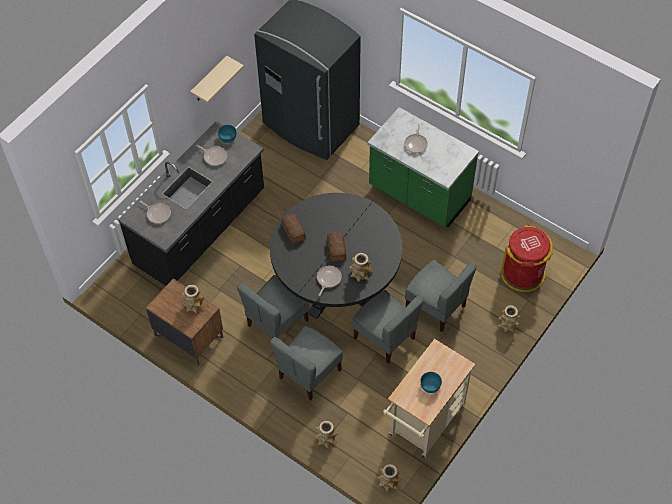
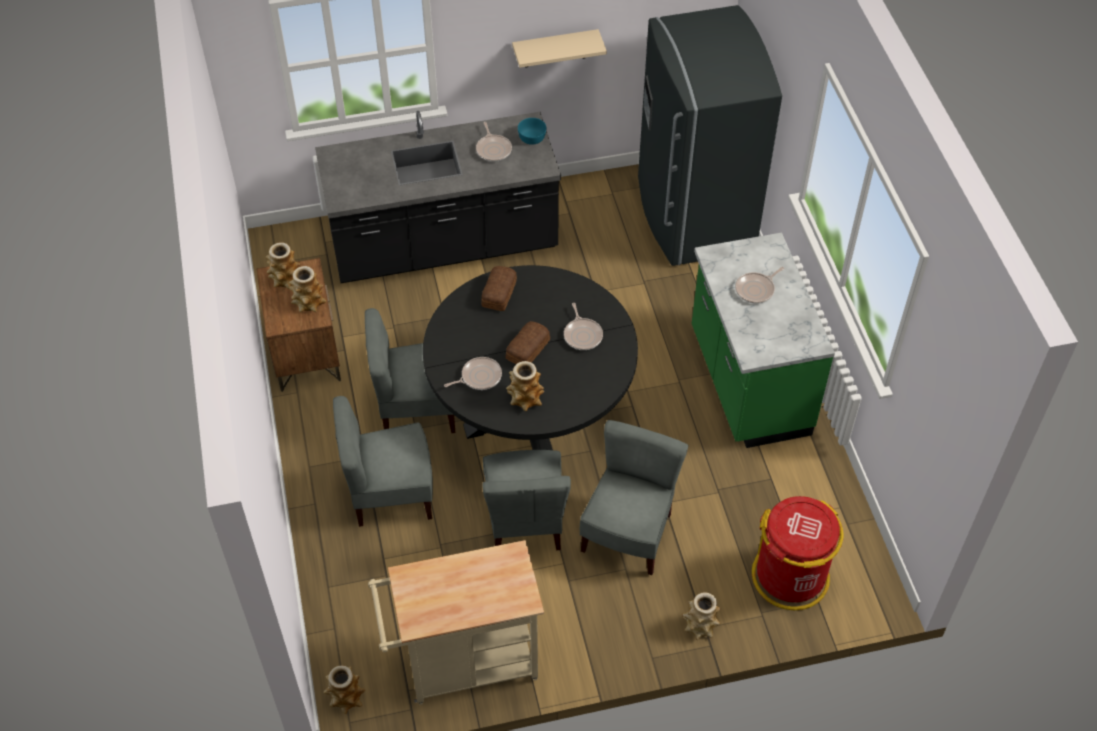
camera: 40 degrees right, 5 degrees down
frying pan [140,201,171,224] -> frying pan moved to [564,303,603,350]
vase [315,421,338,448] -> vase moved to [266,242,301,289]
grey chair [405,260,477,332] -> grey chair turned 150 degrees counterclockwise [580,420,689,575]
turquoise bowl [420,372,442,393] -> none

